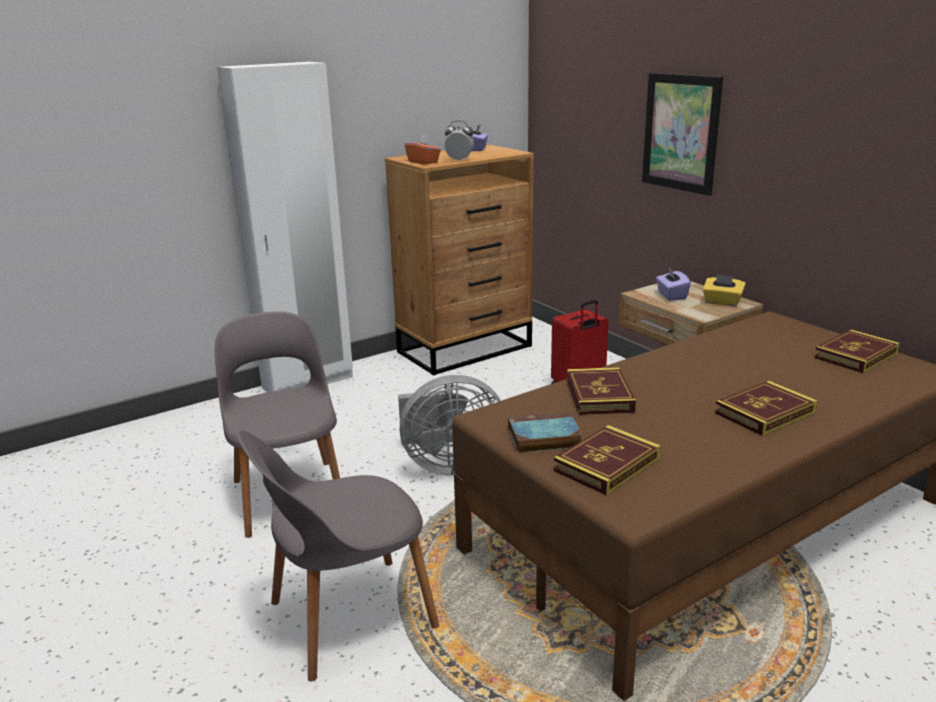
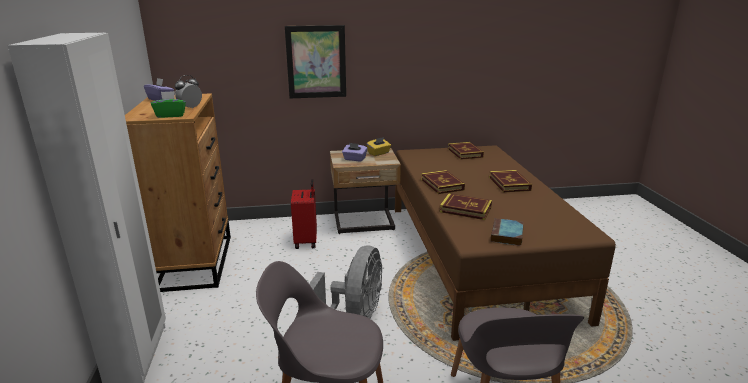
camera: 65 degrees left, 0 degrees up
orange tissue box [405,134,441,165] -> green tissue box [151,91,186,118]
book [553,425,661,496] -> book moved to [421,170,465,194]

